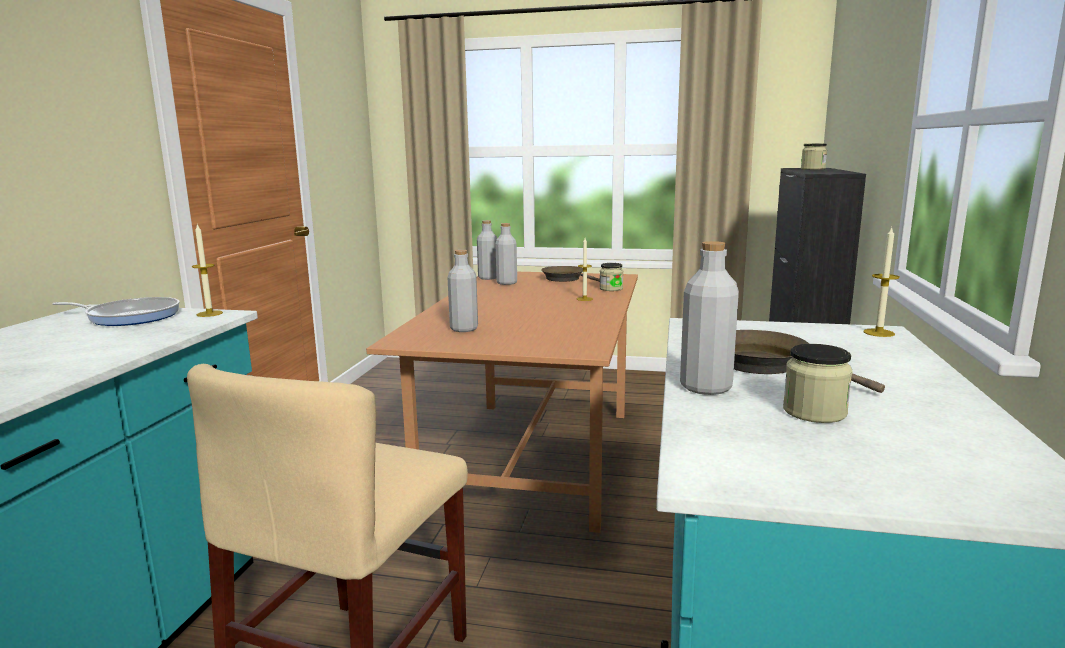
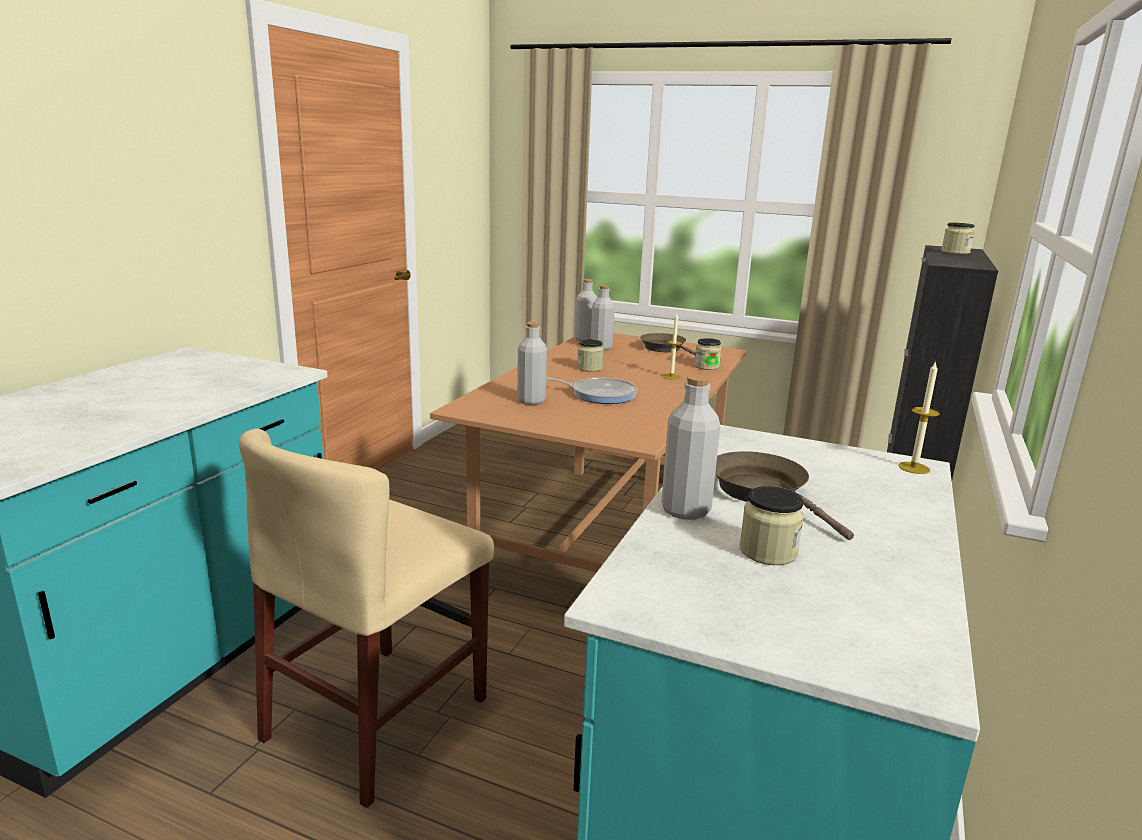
camera: 10 degrees right, 5 degrees up
frying pan [52,297,180,326] -> frying pan moved to [546,378,637,404]
candle [192,224,223,317] -> none
none -> jar [577,339,604,372]

